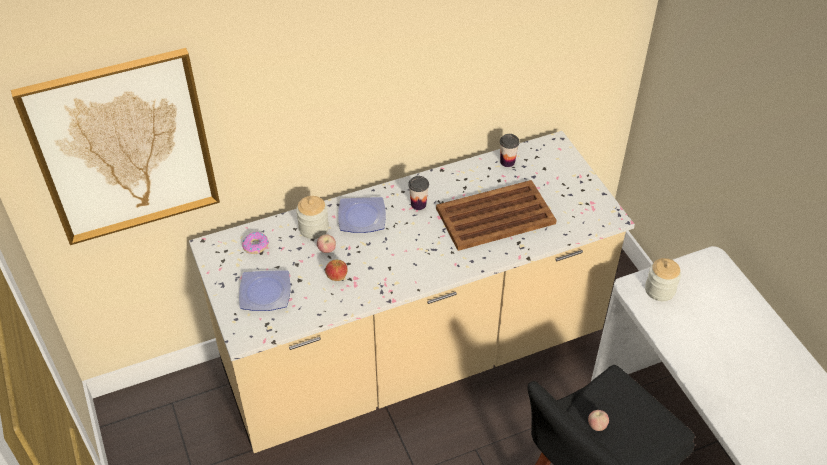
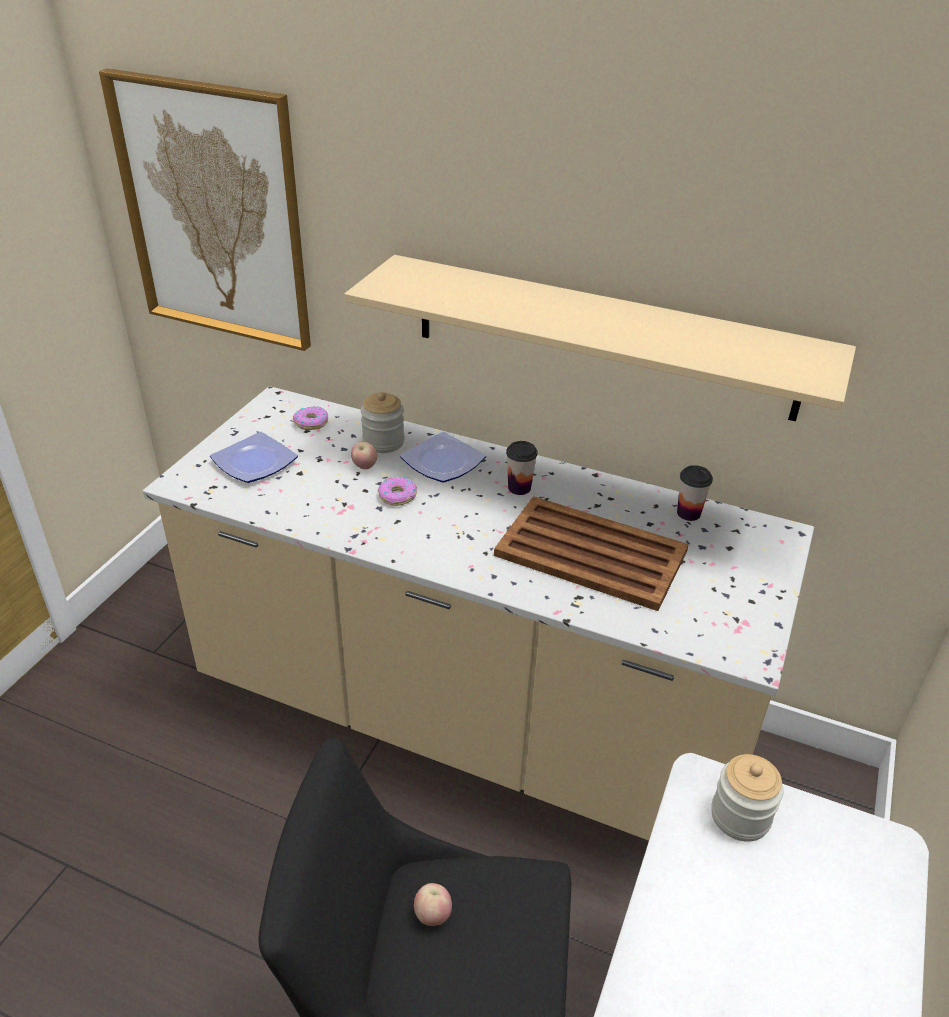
camera: 45 degrees right, 10 degrees down
apple [325,260,347,281] -> none
none -> beige shelf [344,255,856,421]
none -> donut [378,477,417,506]

